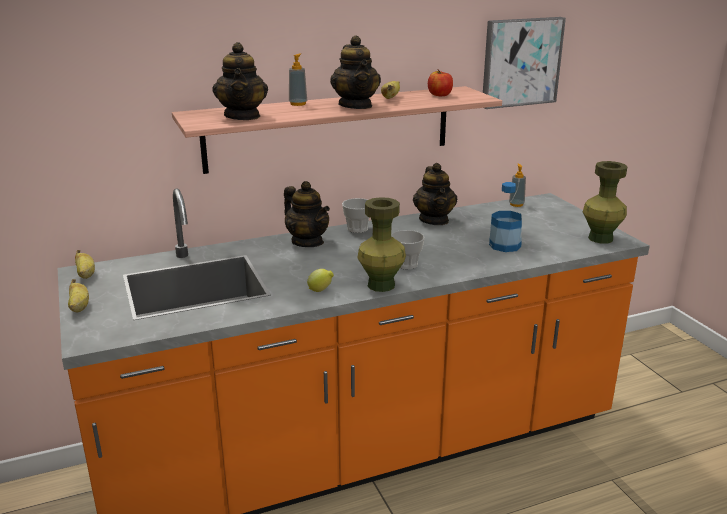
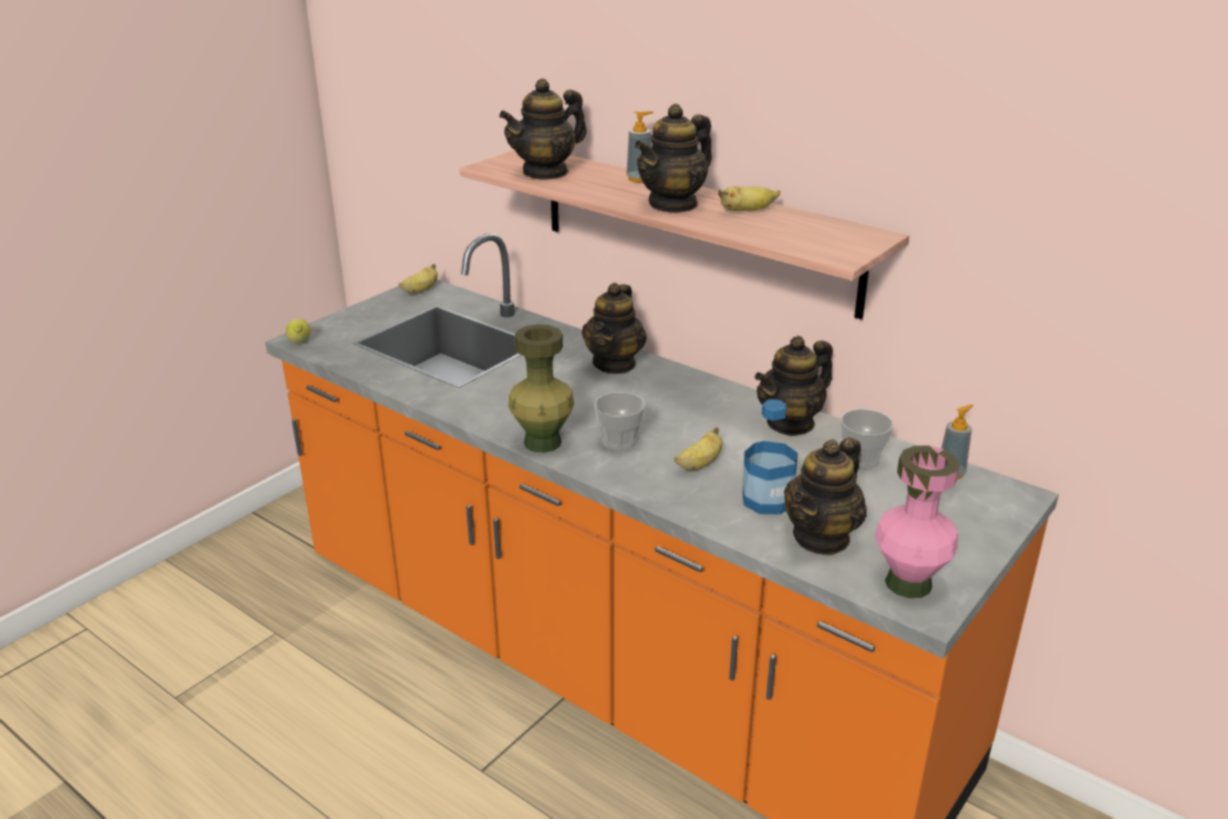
camera: 60 degrees right, 5 degrees up
banana [68,279,89,312] -> banana moved to [674,427,722,470]
lemon [307,269,334,292] -> lemon moved to [286,319,311,343]
cup [342,198,369,233] -> cup moved to [841,409,893,470]
apple [428,69,453,96] -> none
picture [483,17,566,109] -> none
green vase [583,161,627,244] -> pink vase [875,445,960,598]
none -> teapot [784,437,867,556]

